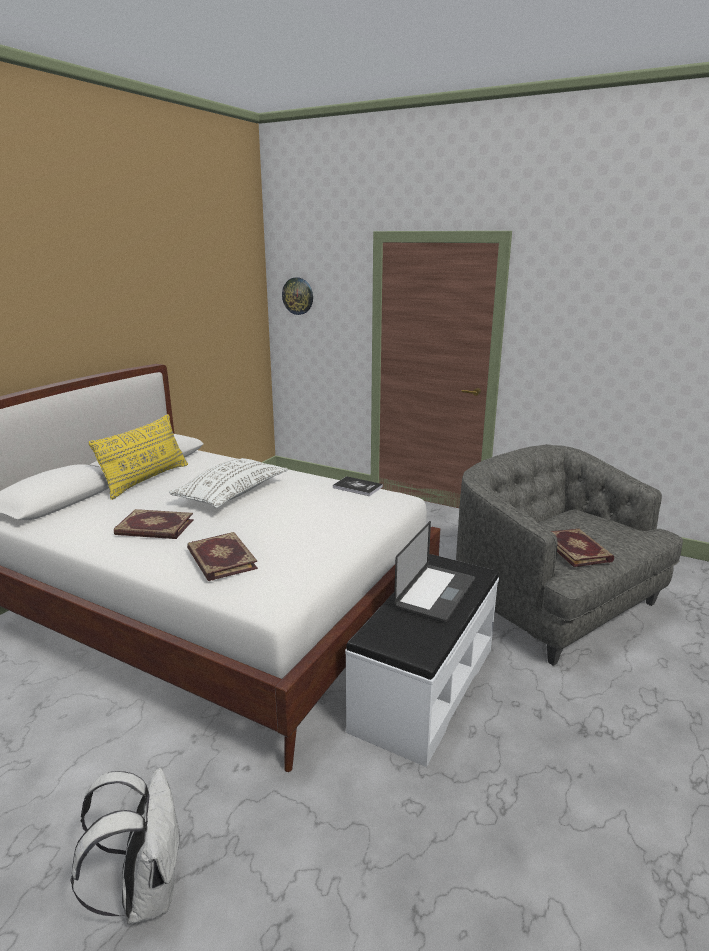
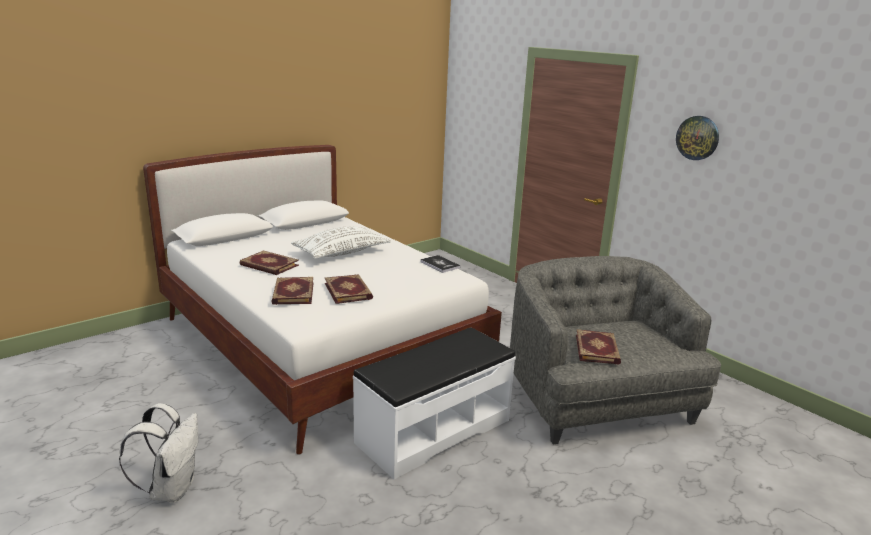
camera: 20 degrees right, 0 degrees up
yellow pillow [88,414,188,500] -> none
wall clock [282,277,313,315] -> wall clock moved to [676,116,719,160]
laptop [394,521,475,623] -> none
none -> book [325,274,373,304]

